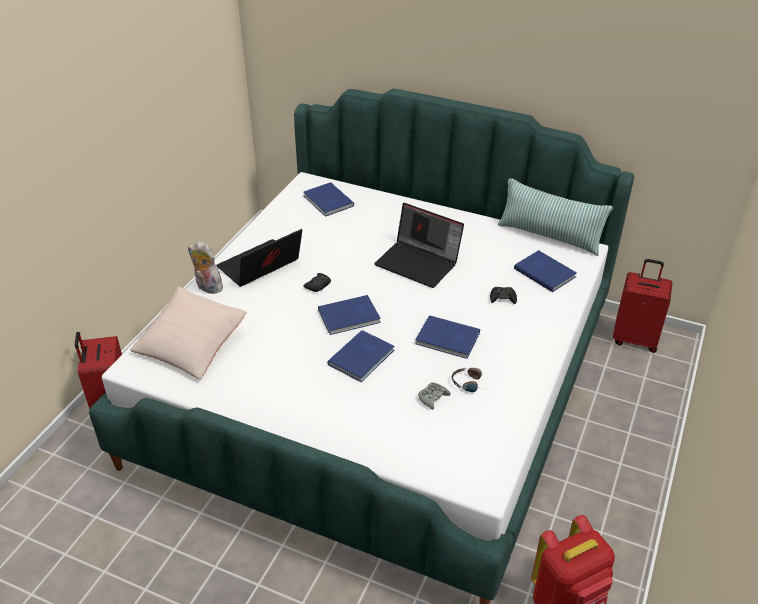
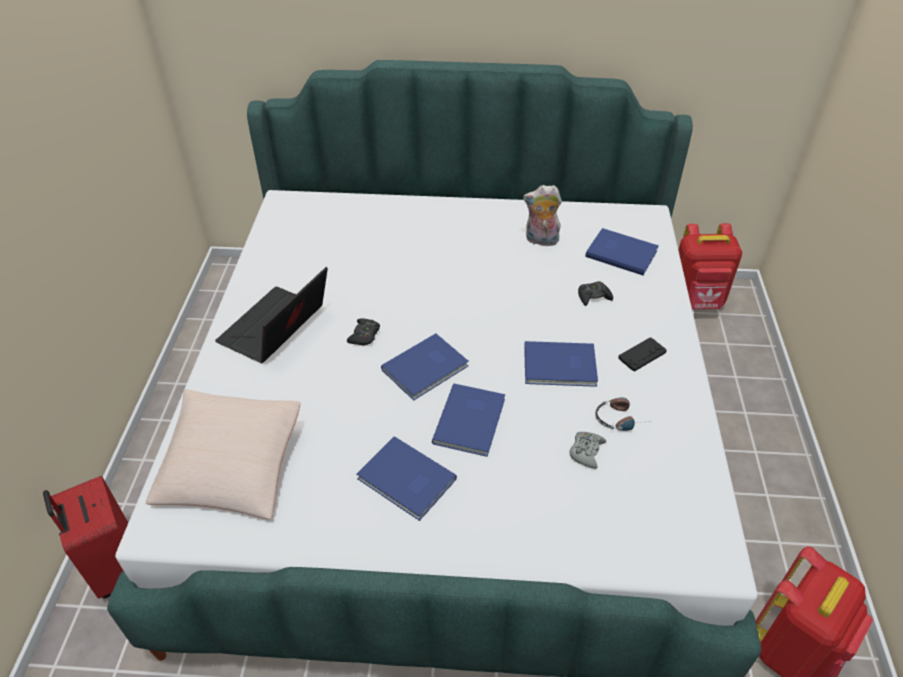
camera: 20 degrees left, 5 degrees up
plush toy [188,241,223,294] -> plush toy moved to [523,185,562,246]
blue book [303,182,354,217] -> blue book moved to [357,436,457,521]
laptop [374,203,464,288] -> none
pillow [498,178,613,256] -> none
red suitcase [613,259,672,353] -> red backpack [678,223,742,310]
none -> black game controller [618,338,667,371]

